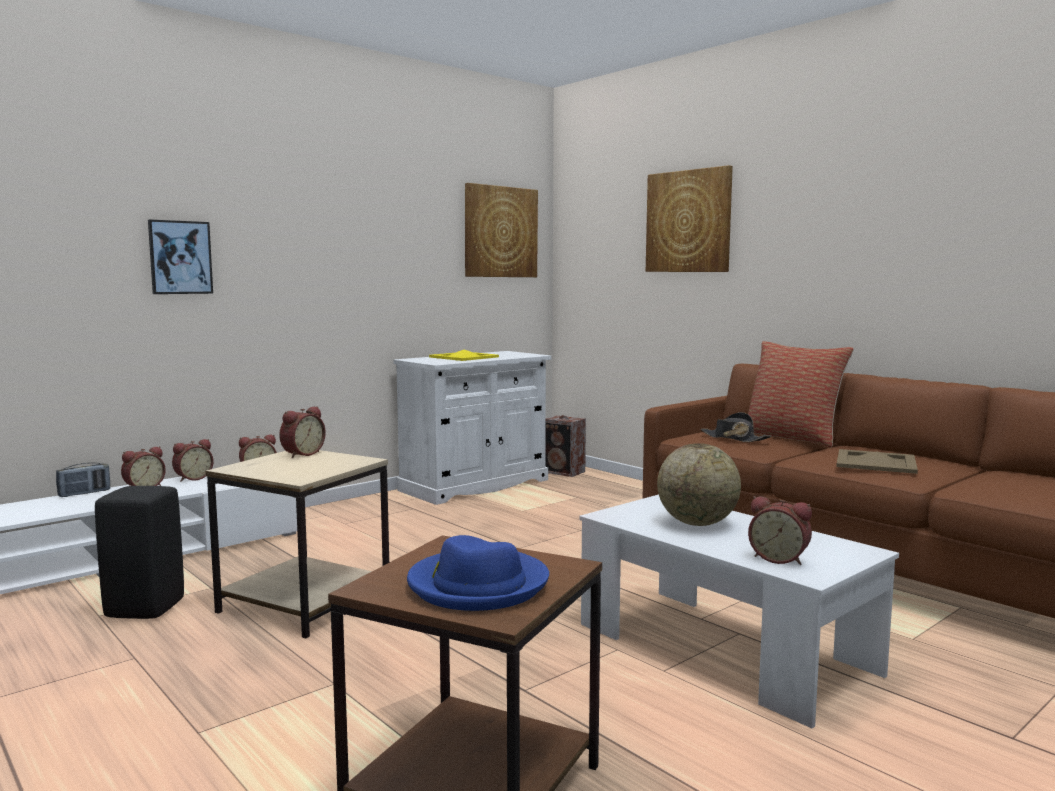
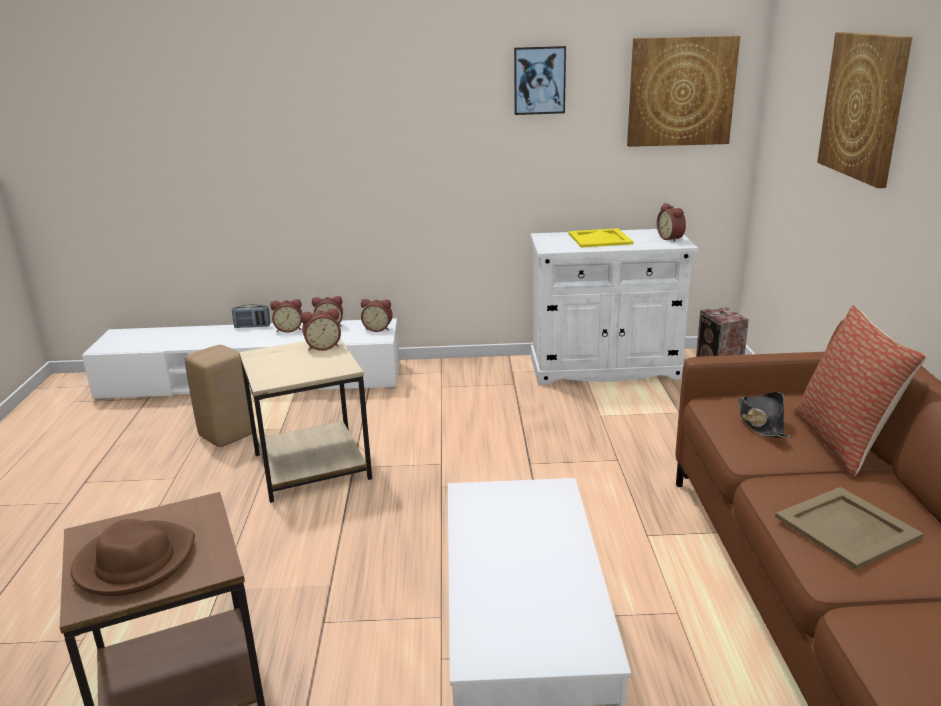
camera: 40 degrees right, 15 degrees up
black stool [95,486,184,619] -> beige stool [185,345,252,447]
picture [148,219,213,294] -> picture moved to [514,46,566,115]
blue hat [407,535,549,611] -> brown hat [71,519,195,596]
globe [657,443,741,526] -> none
alarm clock [748,496,812,565] -> alarm clock moved to [657,203,686,242]

